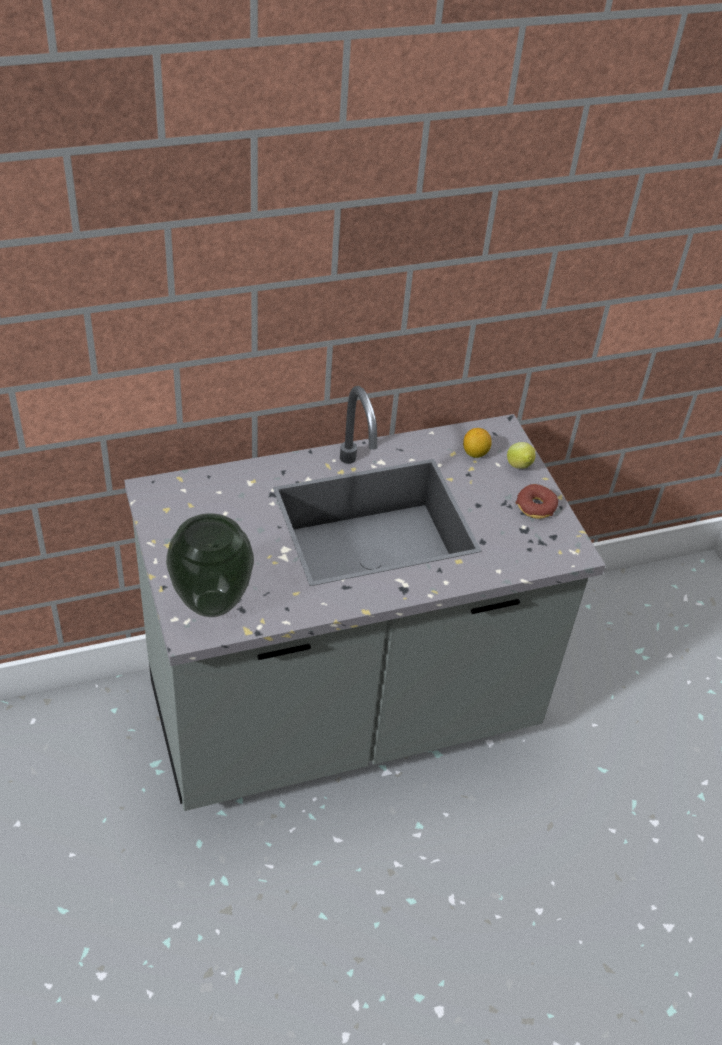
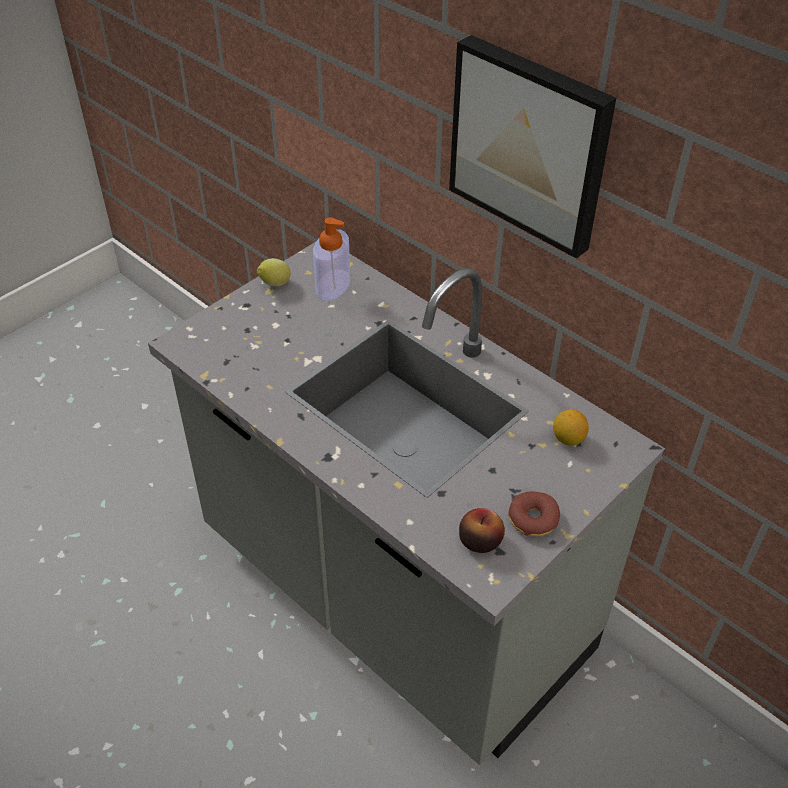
camera: 65 degrees right, 0 degrees up
vase [166,513,254,617] -> none
lemon [507,442,536,469] -> lemon moved to [257,258,291,286]
none -> soap dispenser [313,217,350,300]
none -> picture [449,35,616,259]
none -> apple [459,508,505,553]

